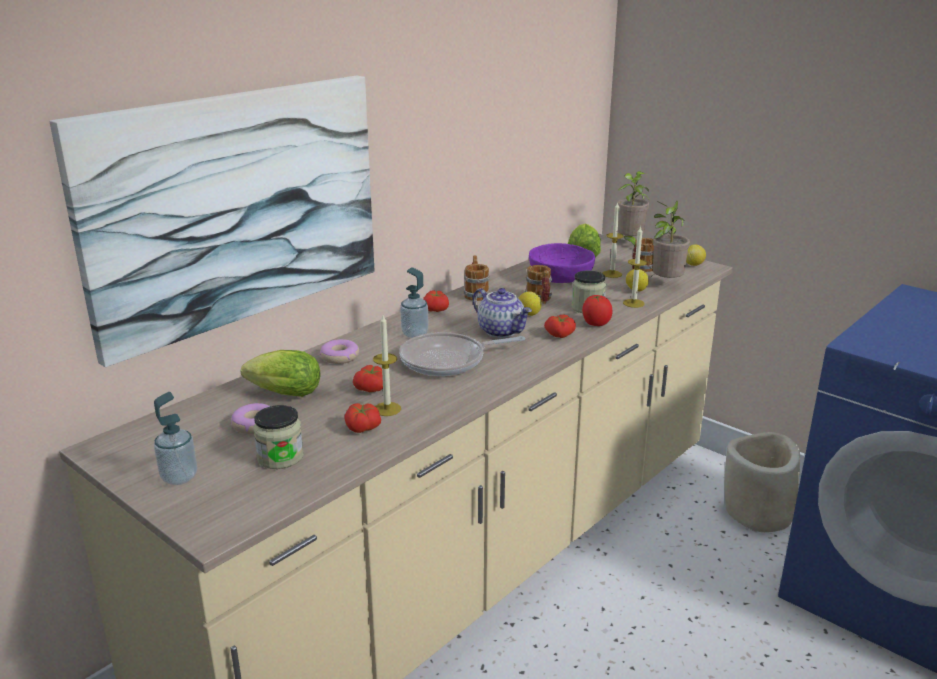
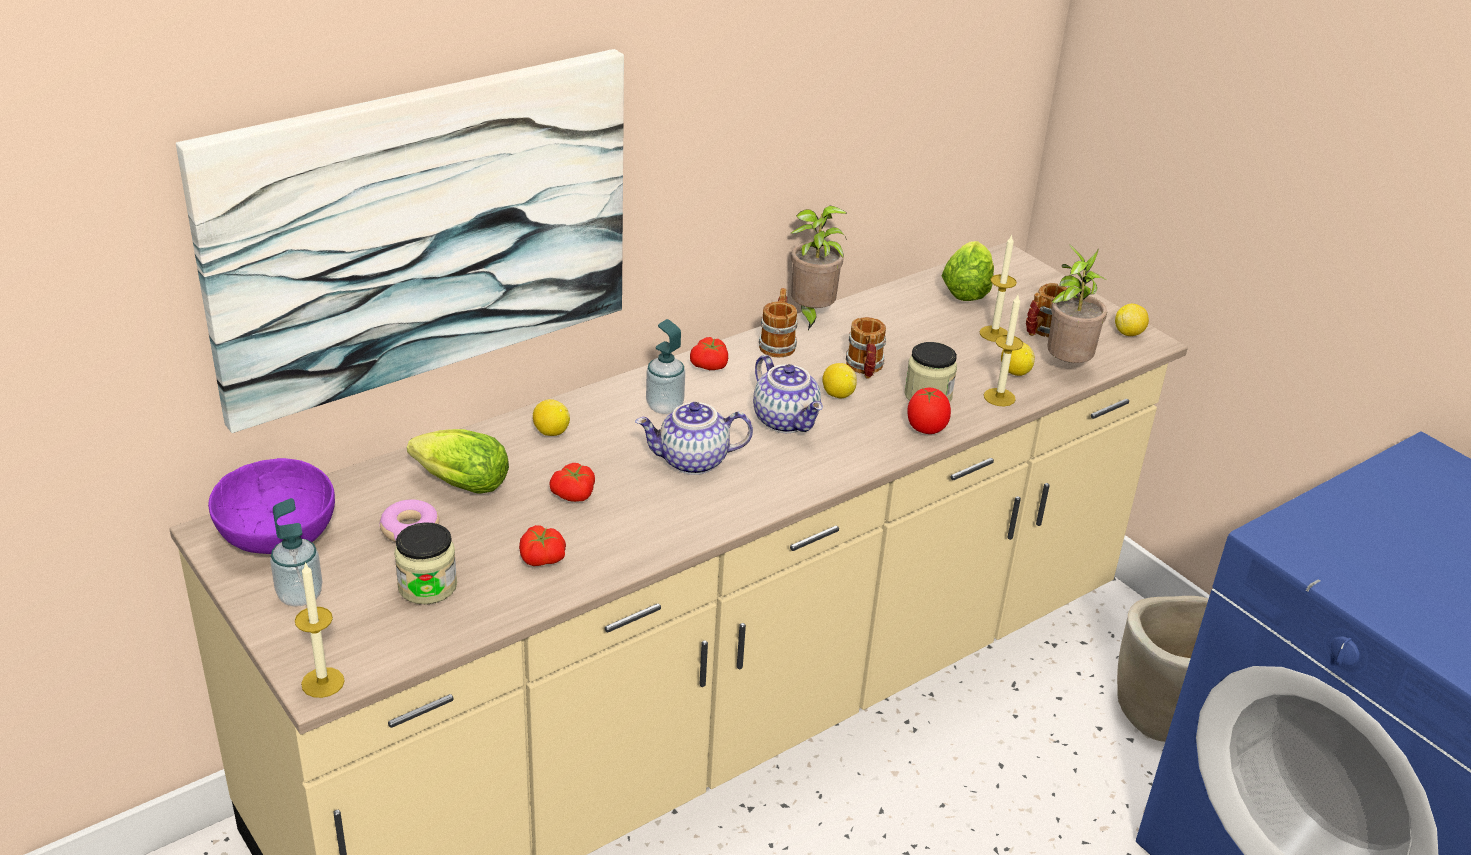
camera: 10 degrees right, 10 degrees up
donut [320,339,359,364] -> lemon [533,399,570,436]
candle [373,315,401,416] -> candle moved to [295,562,345,698]
frying pan [399,332,525,376] -> teapot [635,402,753,475]
purple bowl [529,243,595,283] -> purple bowl moved to [208,458,335,554]
tomato [544,314,576,338] -> none
potted plant [617,171,649,247] -> potted plant moved to [791,206,848,330]

